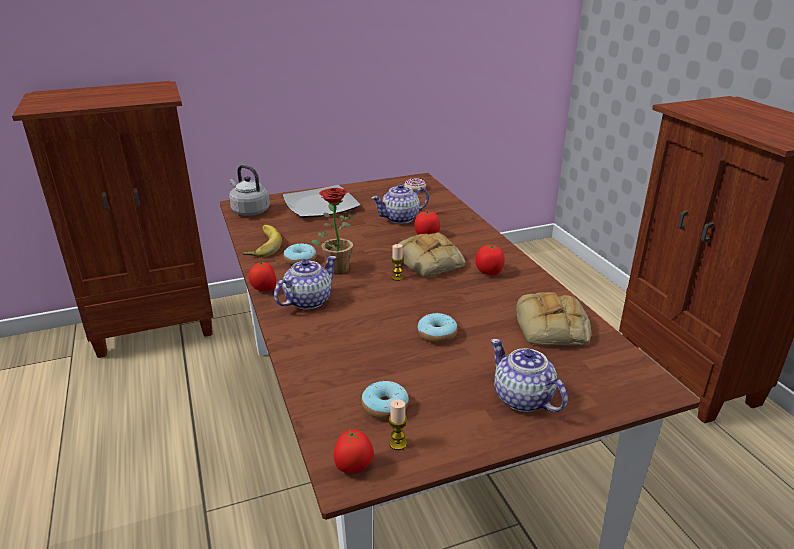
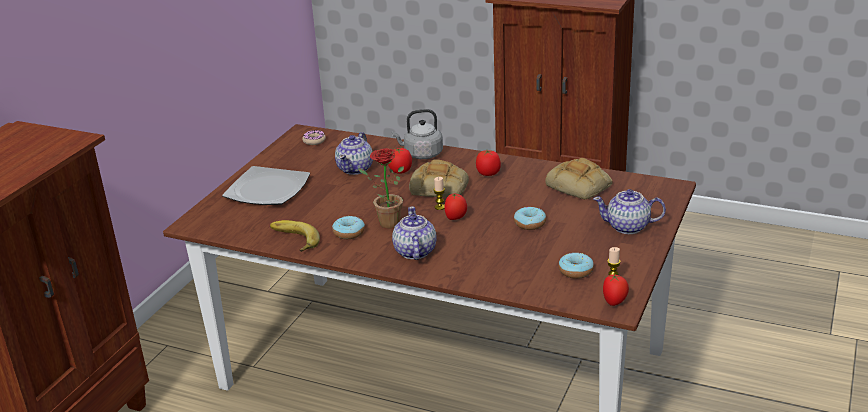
camera: 45 degrees left, 0 degrees up
grey kettle [229,165,270,216] -> grey kettle moved to [392,109,443,159]
tomato [248,262,276,291] -> tomato moved to [444,193,467,220]

